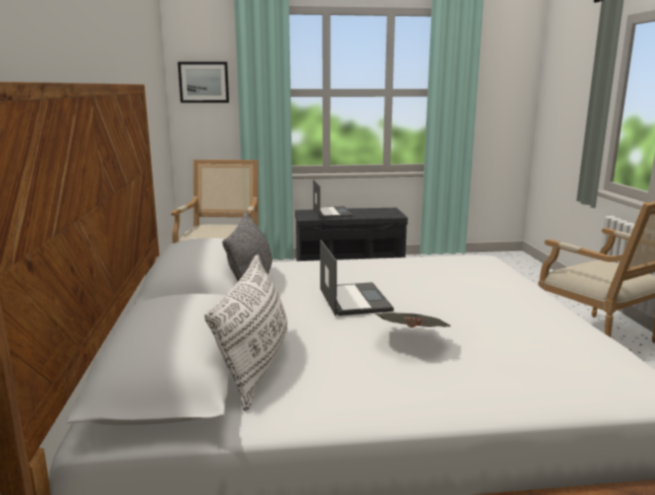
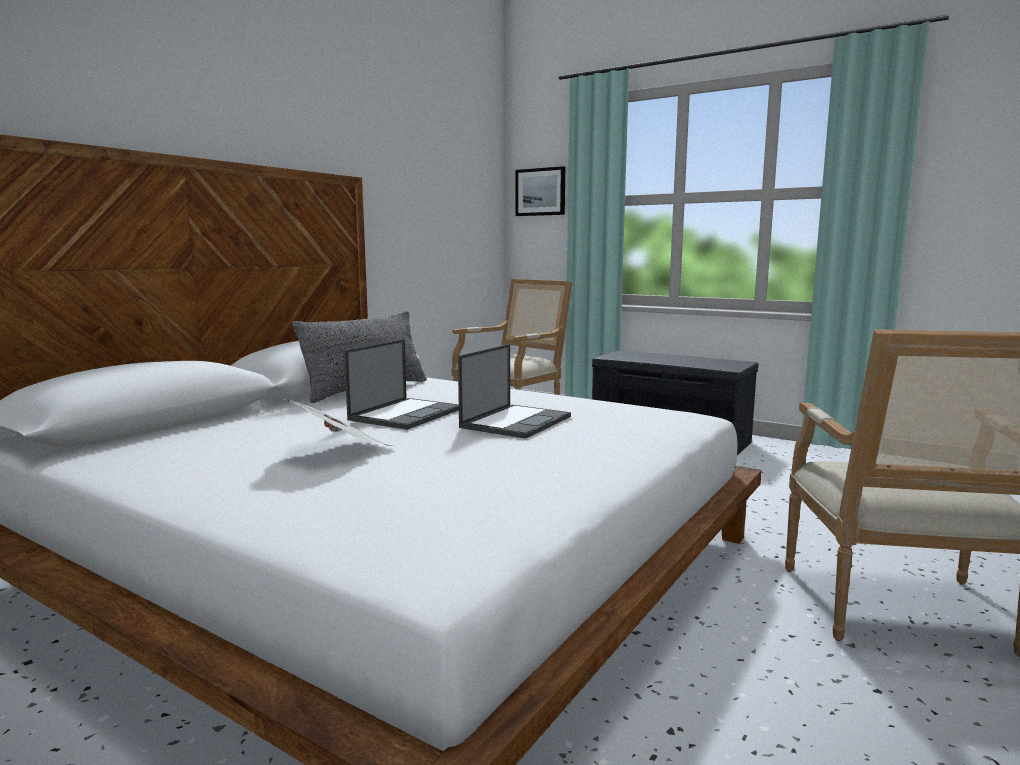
camera: 40 degrees right, 5 degrees down
white pillow [205,255,288,411] -> none
laptop [313,180,353,218] -> laptop moved to [458,344,571,439]

